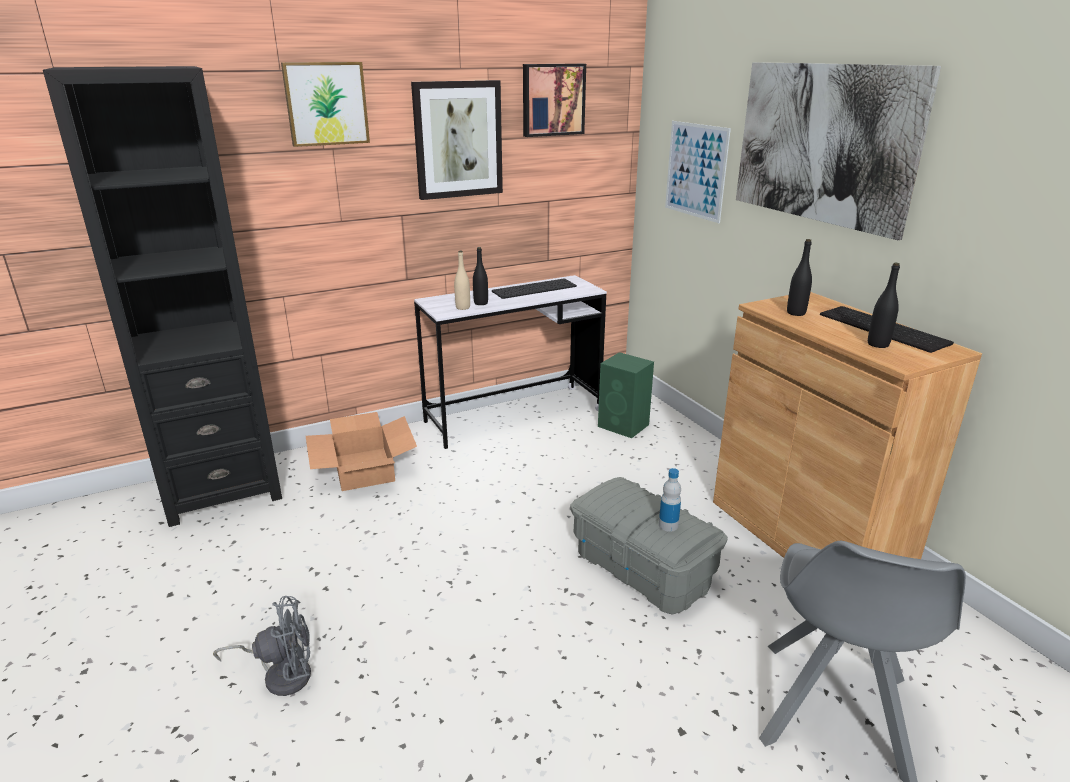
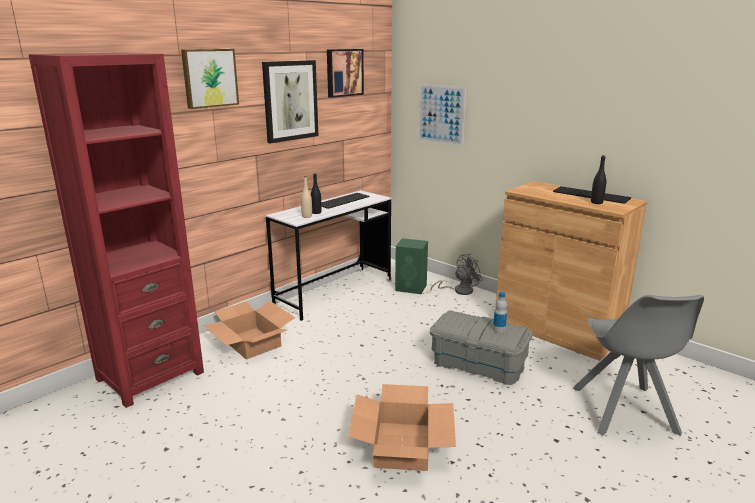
camera: 20 degrees left, 5 degrees down
black bookcase [43,66,282,527] -> red bookcase [29,53,204,408]
grey fan [213,596,311,696] -> grey fan moved to [430,254,483,295]
picture [736,62,941,240] -> none
black bottle [787,239,812,316] -> none
none -> cardboard box [348,384,456,471]

